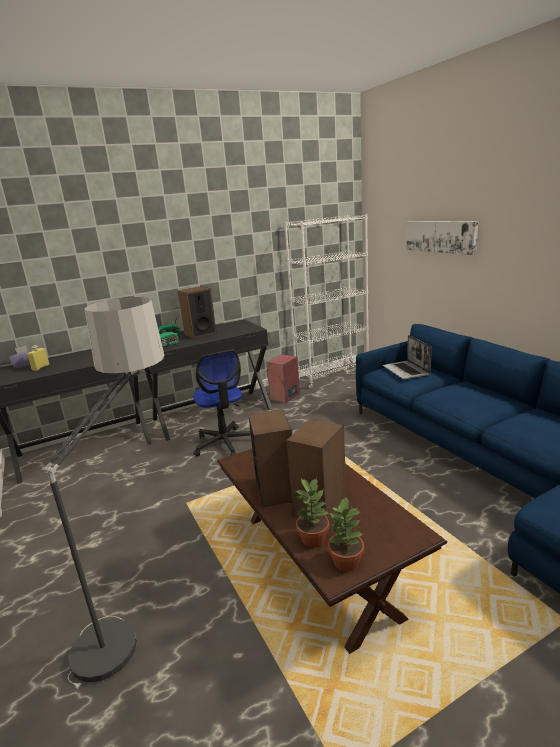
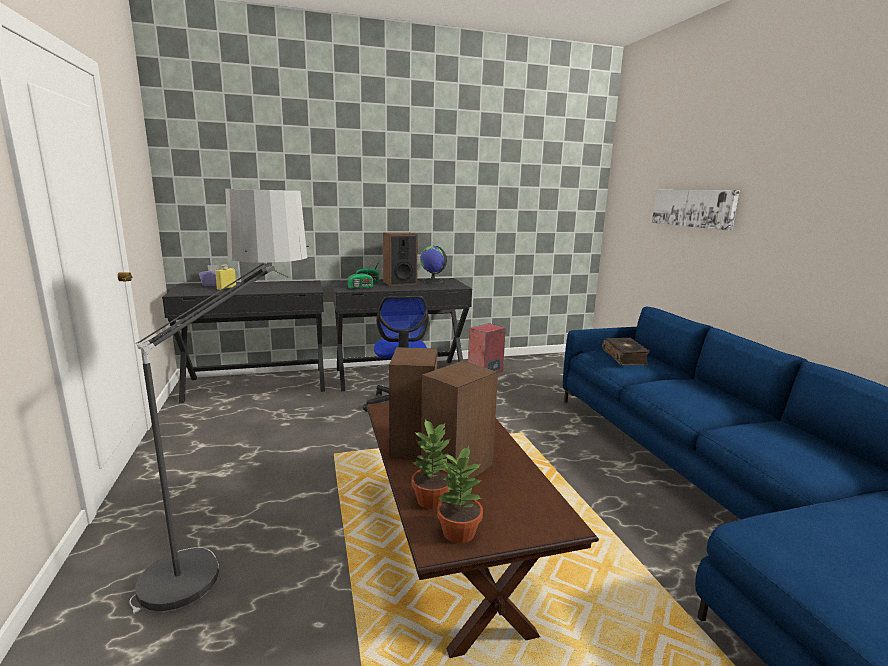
camera: 10 degrees right, 5 degrees down
white bookcase [284,215,369,389] -> none
laptop [383,335,432,380] -> book [602,338,650,366]
none -> globe [420,246,447,283]

